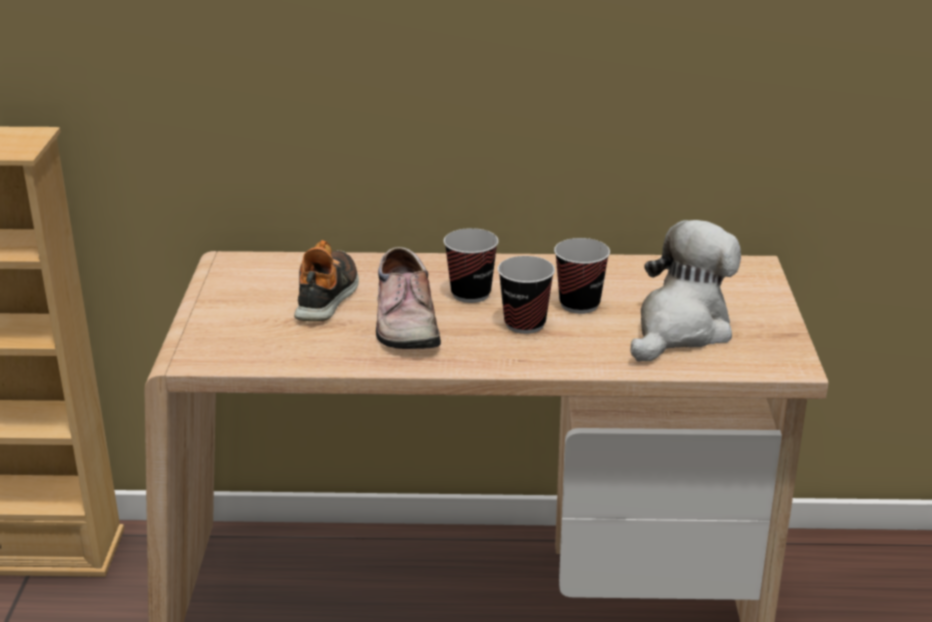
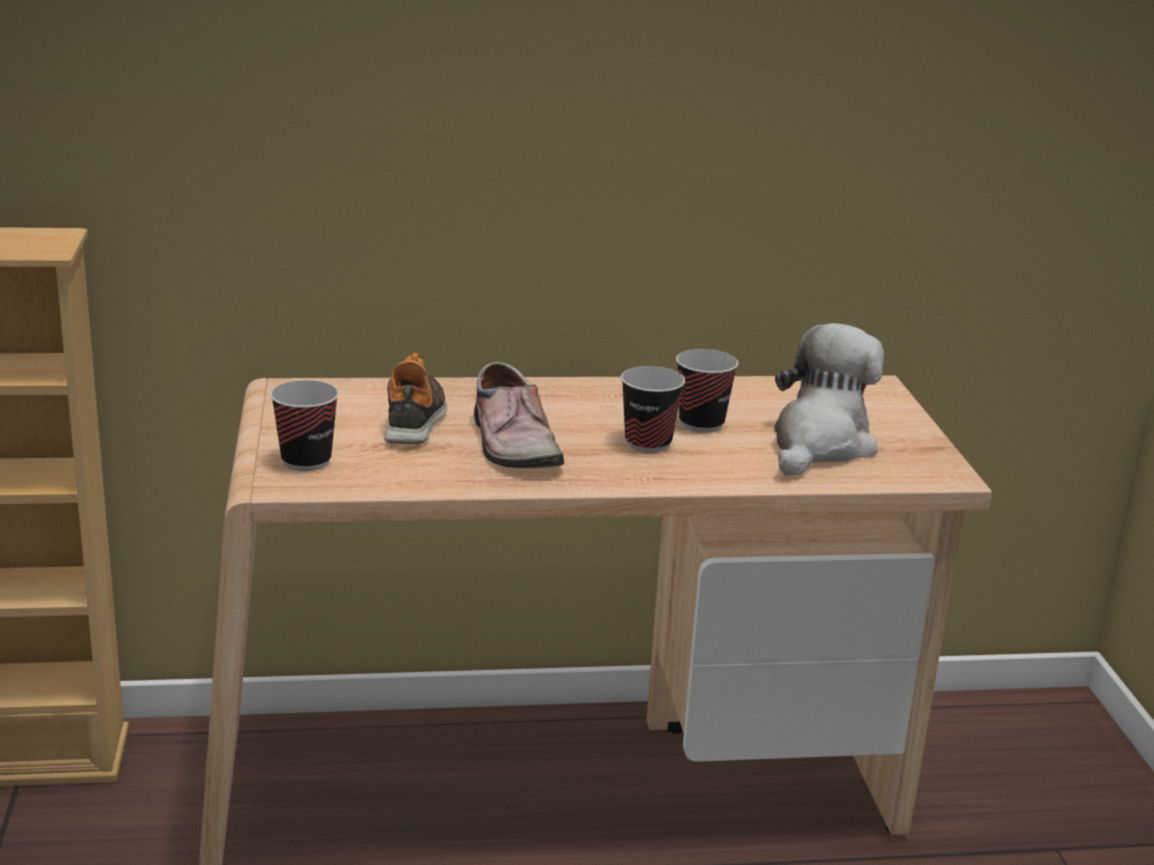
camera: 10 degrees left, 5 degrees down
cup [444,228,499,303] -> cup moved to [270,380,339,471]

